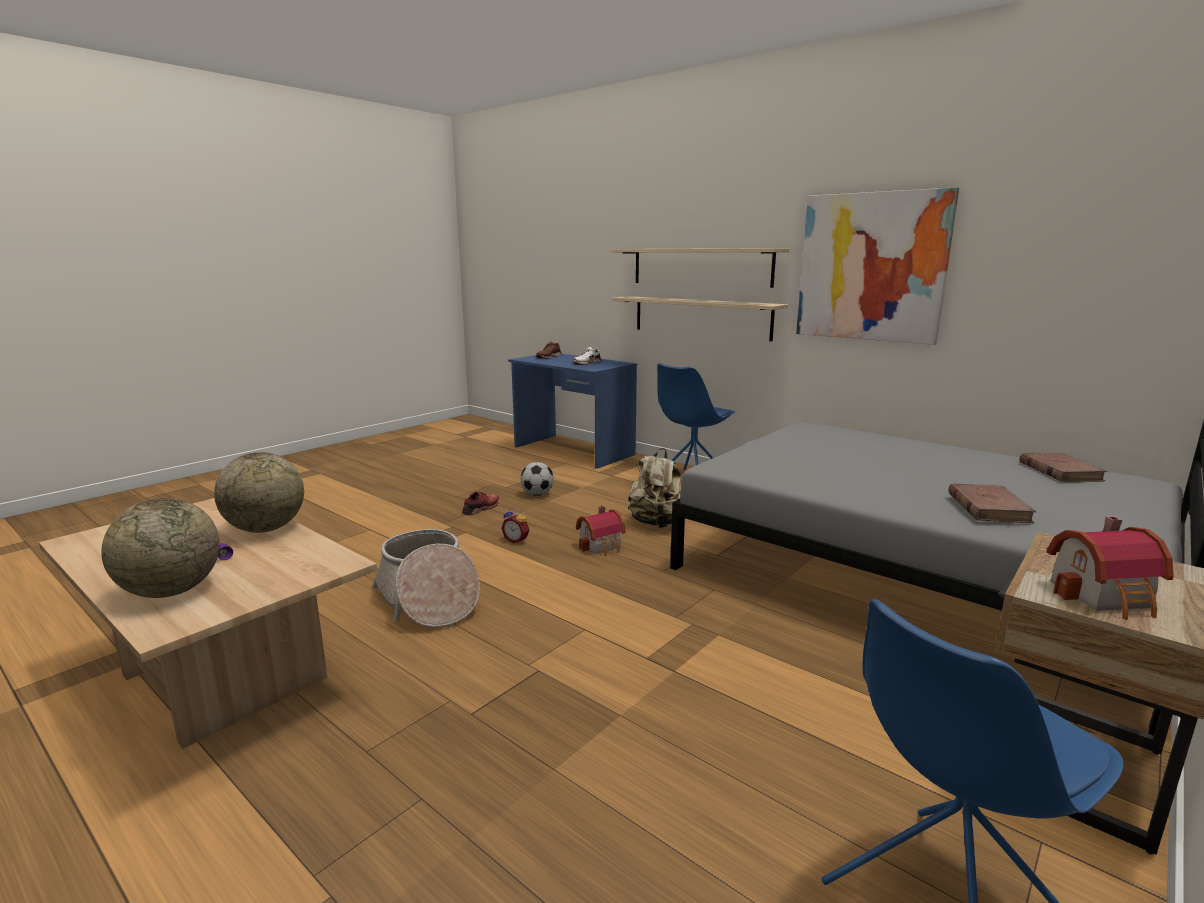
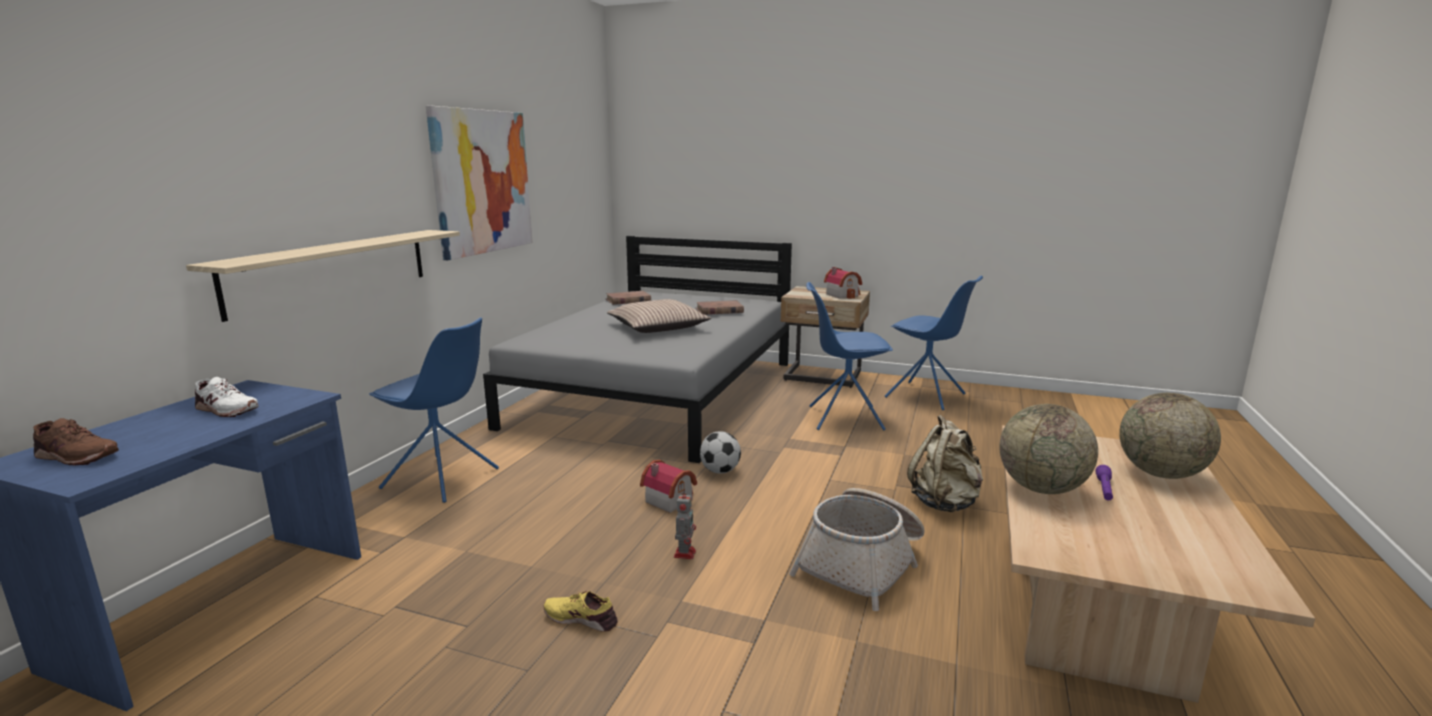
camera: 110 degrees left, 0 degrees up
red shoe [462,491,499,515] -> yellow shoe [543,591,618,632]
alarm clock [501,507,530,543] -> toy robot [674,490,696,559]
football [521,462,554,496] -> football moved to [700,431,741,474]
shelf [609,248,790,288] -> none
beige backpack [628,448,681,528] -> beige backpack moved to [907,415,983,512]
none -> pillow [607,299,711,333]
none -> blue chair [806,282,893,431]

